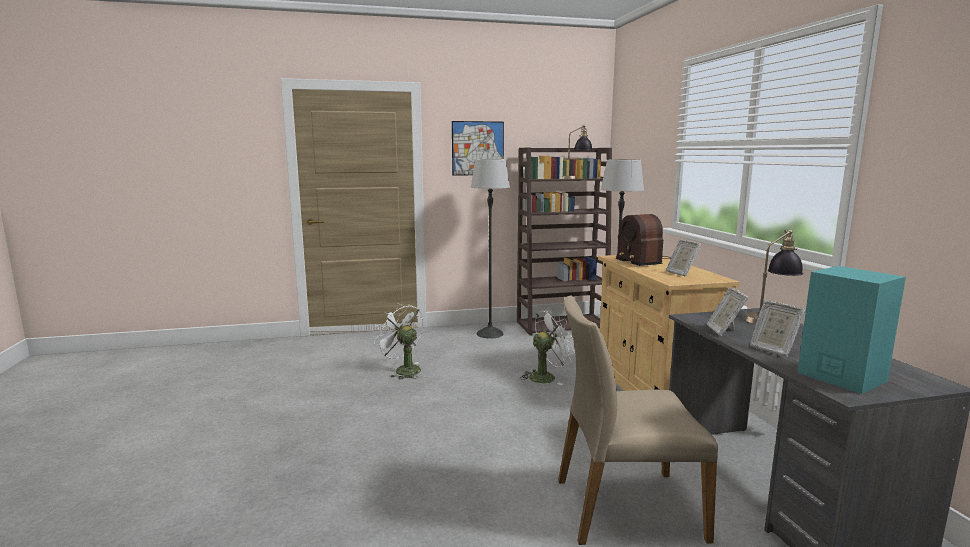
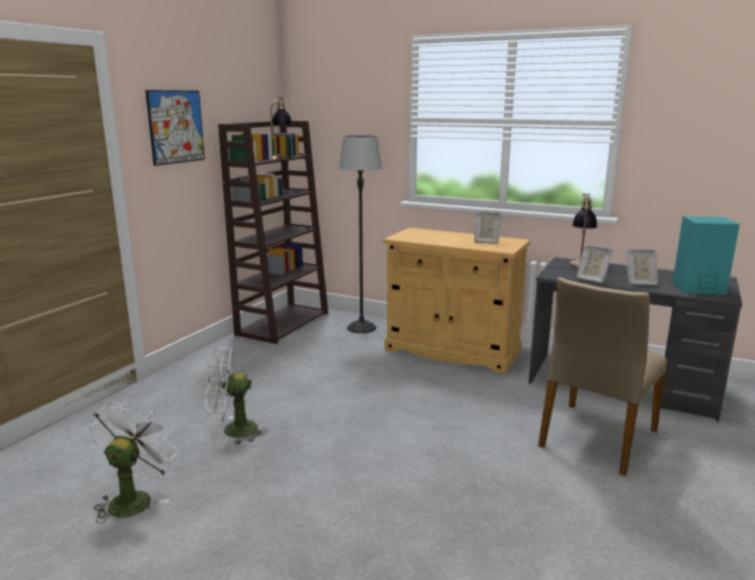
camera: 50 degrees left, 5 degrees up
floor lamp [471,159,510,339] -> none
white fan [520,309,575,385] -> white fan moved to [90,398,179,524]
radio [616,214,671,266] -> none

